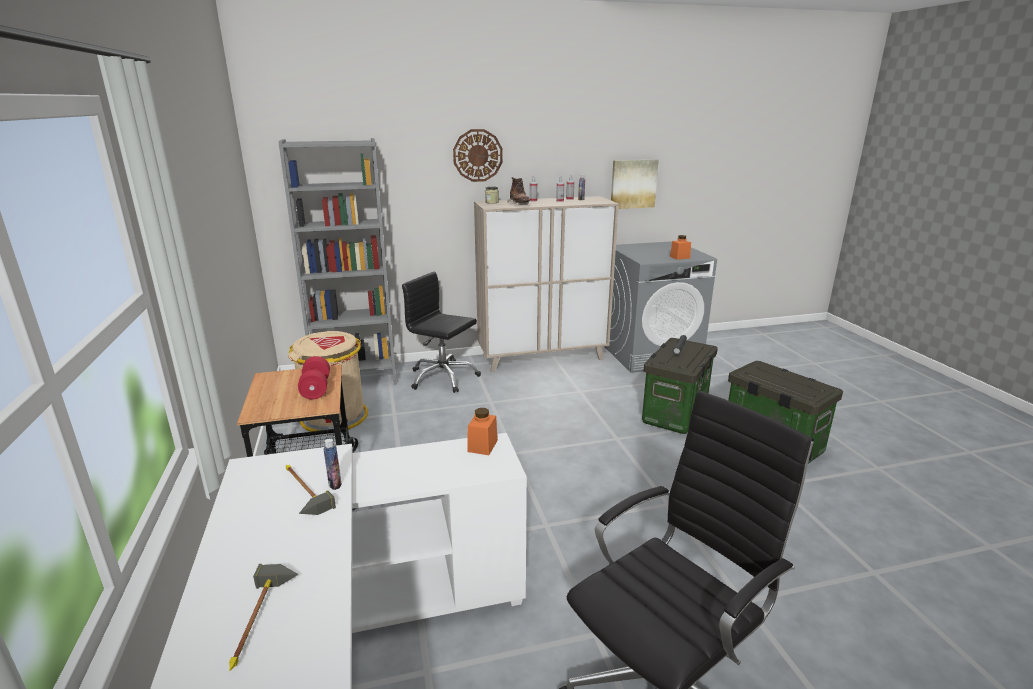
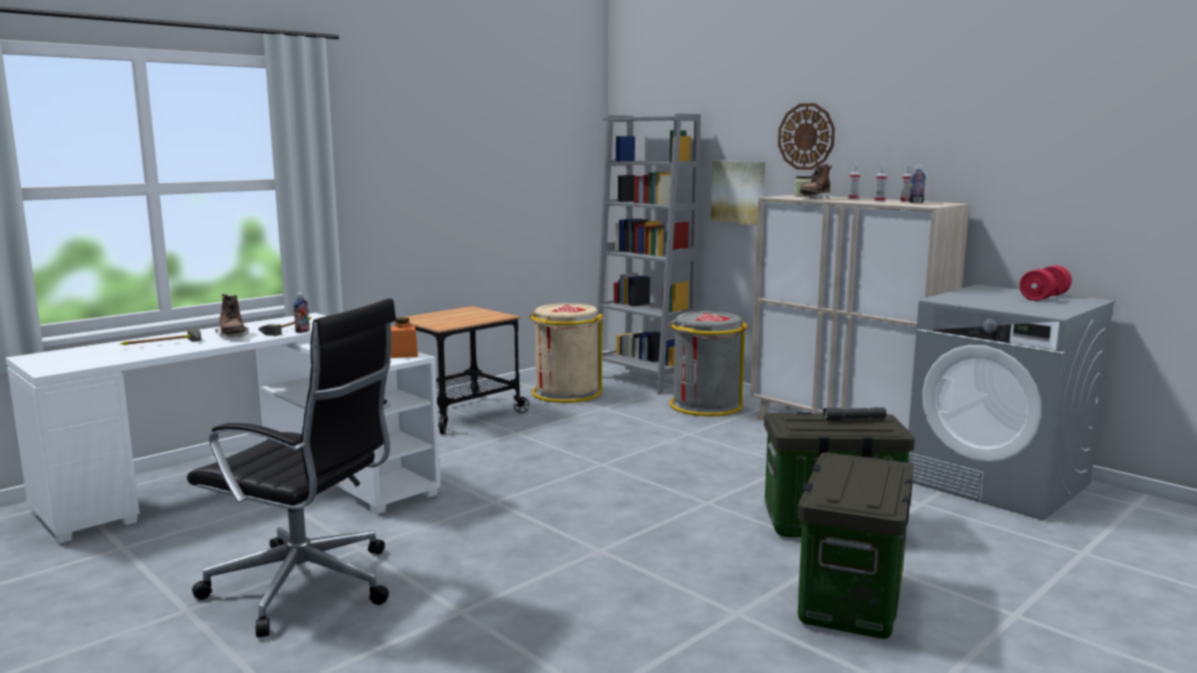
camera: 60 degrees right, 10 degrees down
red dumbbell [298,356,330,400] -> red dumbbell moved to [1019,266,1072,301]
black office chair [402,272,481,393] -> grey trash can [669,311,748,416]
picture [611,159,659,209] -> picture moved to [711,161,765,225]
orange jar [670,235,691,260] -> none
none -> brown boot [215,294,249,337]

